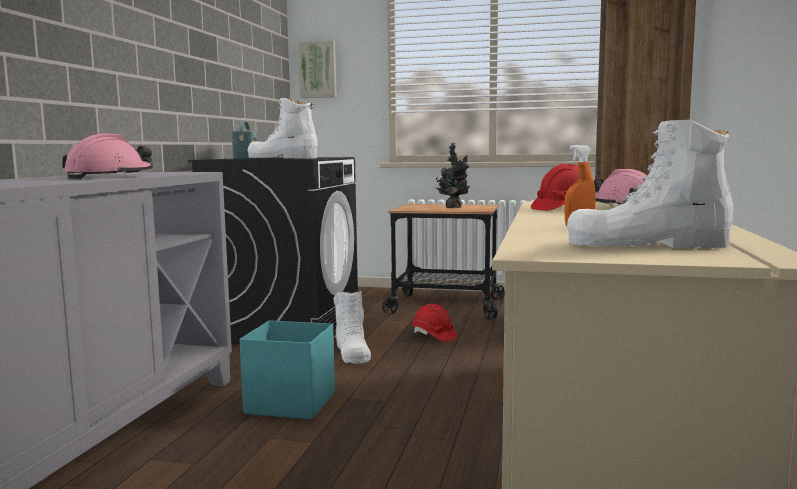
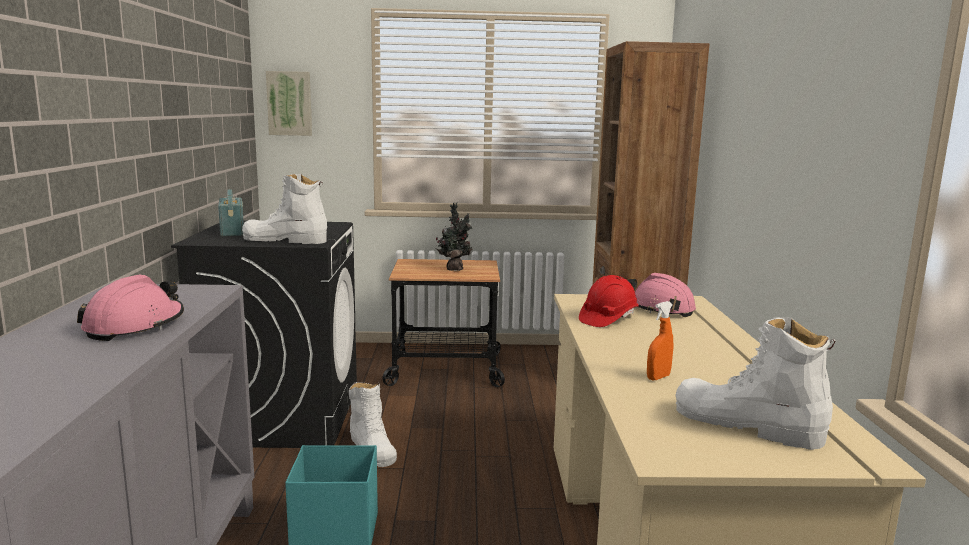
camera: 15 degrees left, 5 degrees up
red hard hat [412,303,458,342] -> none
white boot [567,119,733,249] -> white boot turned 45 degrees clockwise [676,317,835,450]

